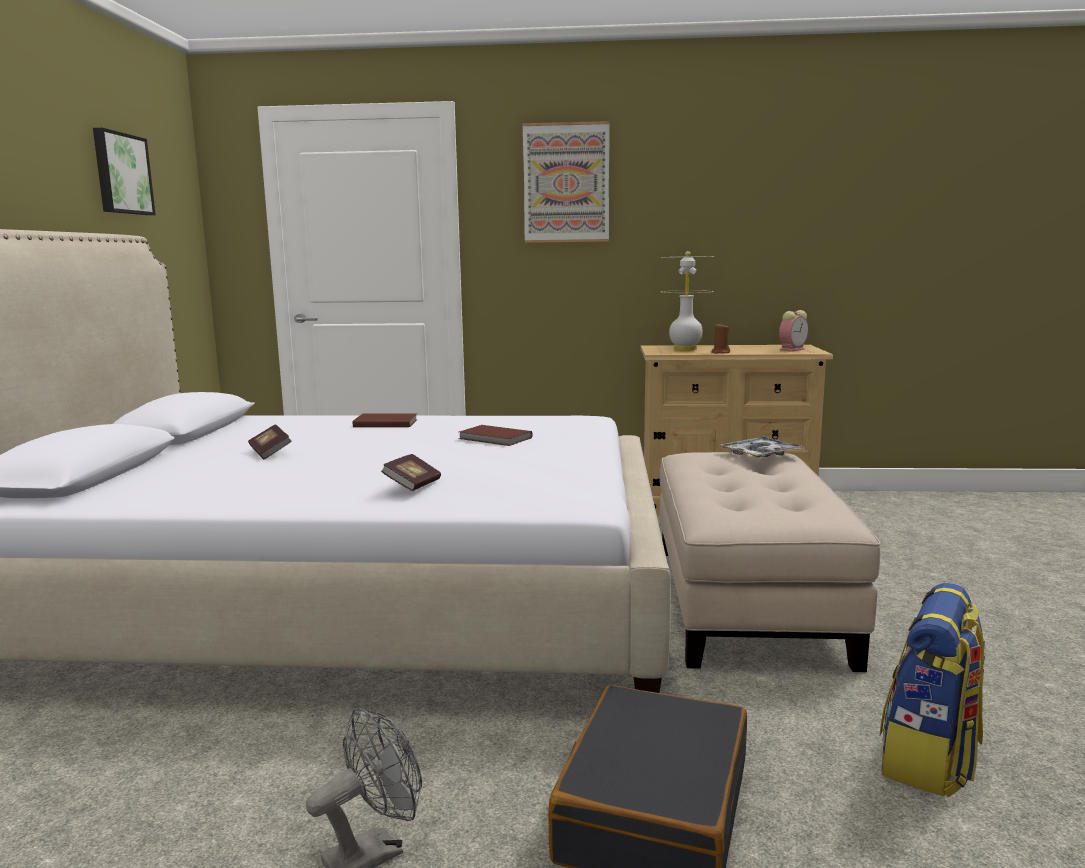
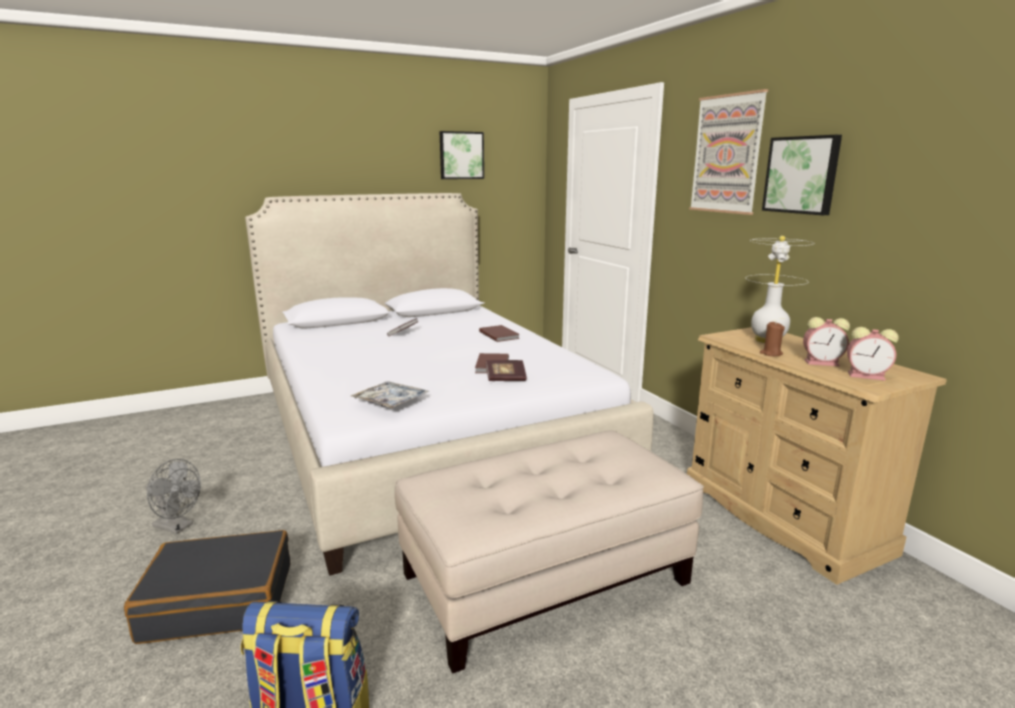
camera: 60 degrees right, 5 degrees up
book [381,454,441,491] -> book moved to [486,360,527,381]
tray [720,437,804,457] -> tray moved to [351,382,430,409]
none -> picture [762,135,842,215]
none -> alarm clock [803,317,850,366]

